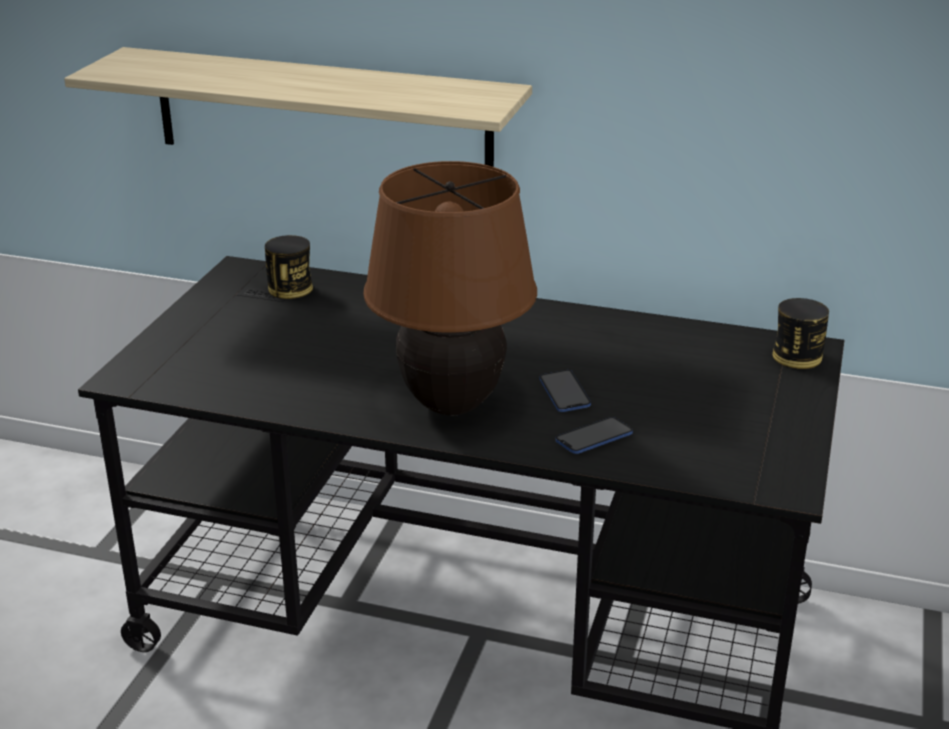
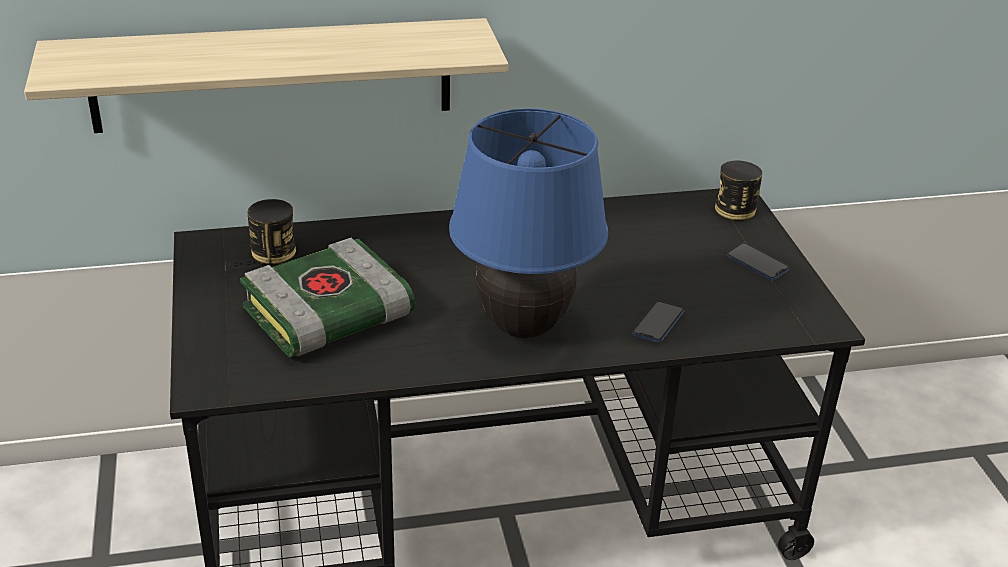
camera: 30 degrees left, 5 degrees up
brown table lamp [363,161,537,416] -> blue table lamp [449,108,608,338]
phone [539,370,591,412] -> phone moved to [727,243,789,280]
none -> book [240,238,415,357]

